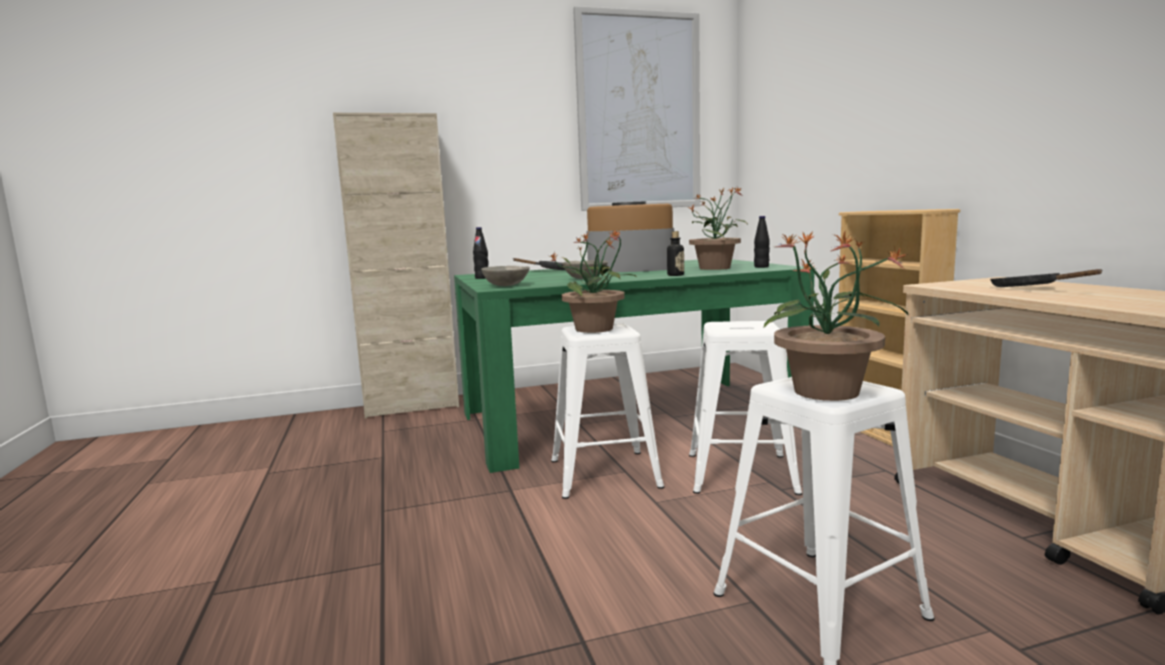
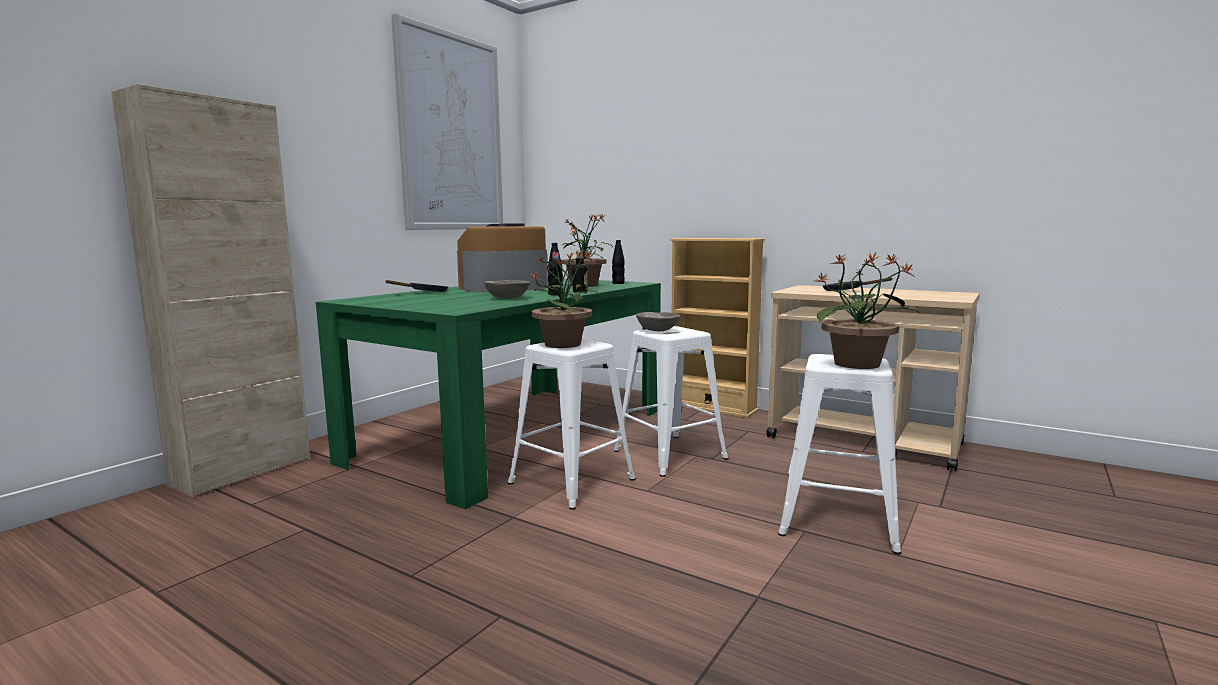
camera: 40 degrees left, 0 degrees up
black bottle [473,227,489,279] -> black bottle moved to [548,243,563,295]
grey bowl [481,266,530,286] -> grey bowl moved to [636,312,680,331]

